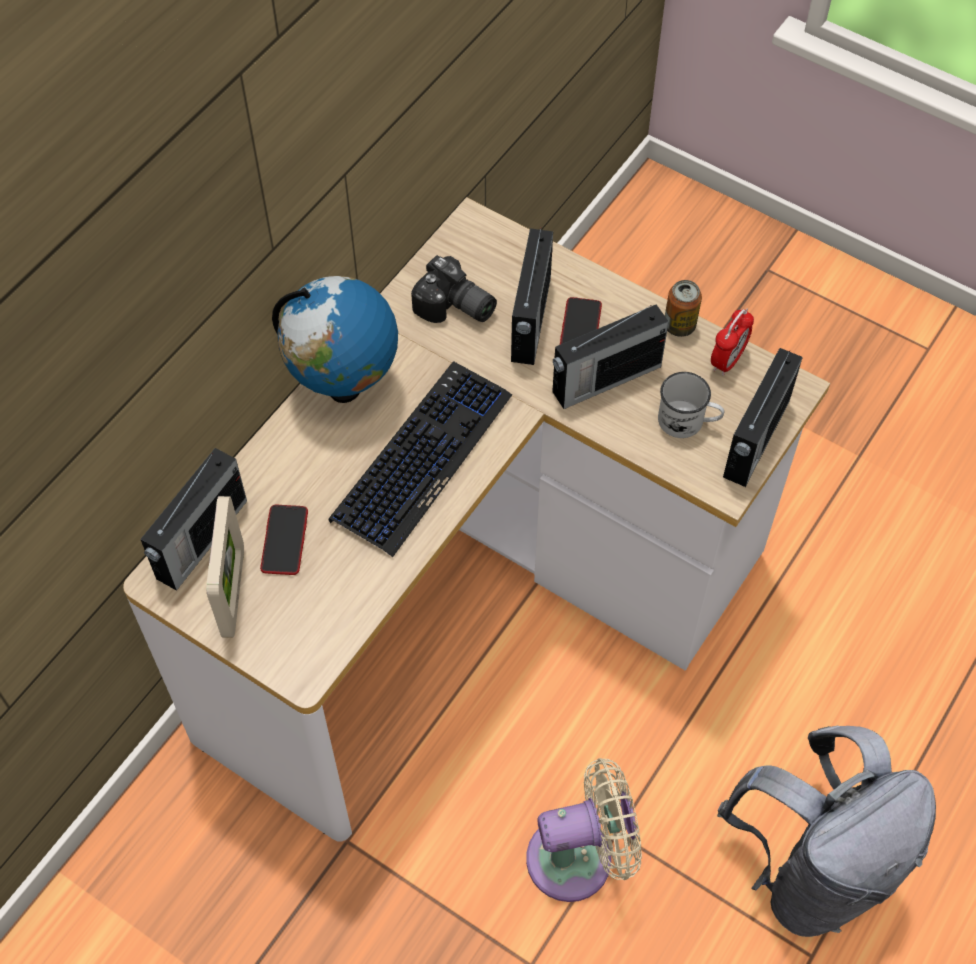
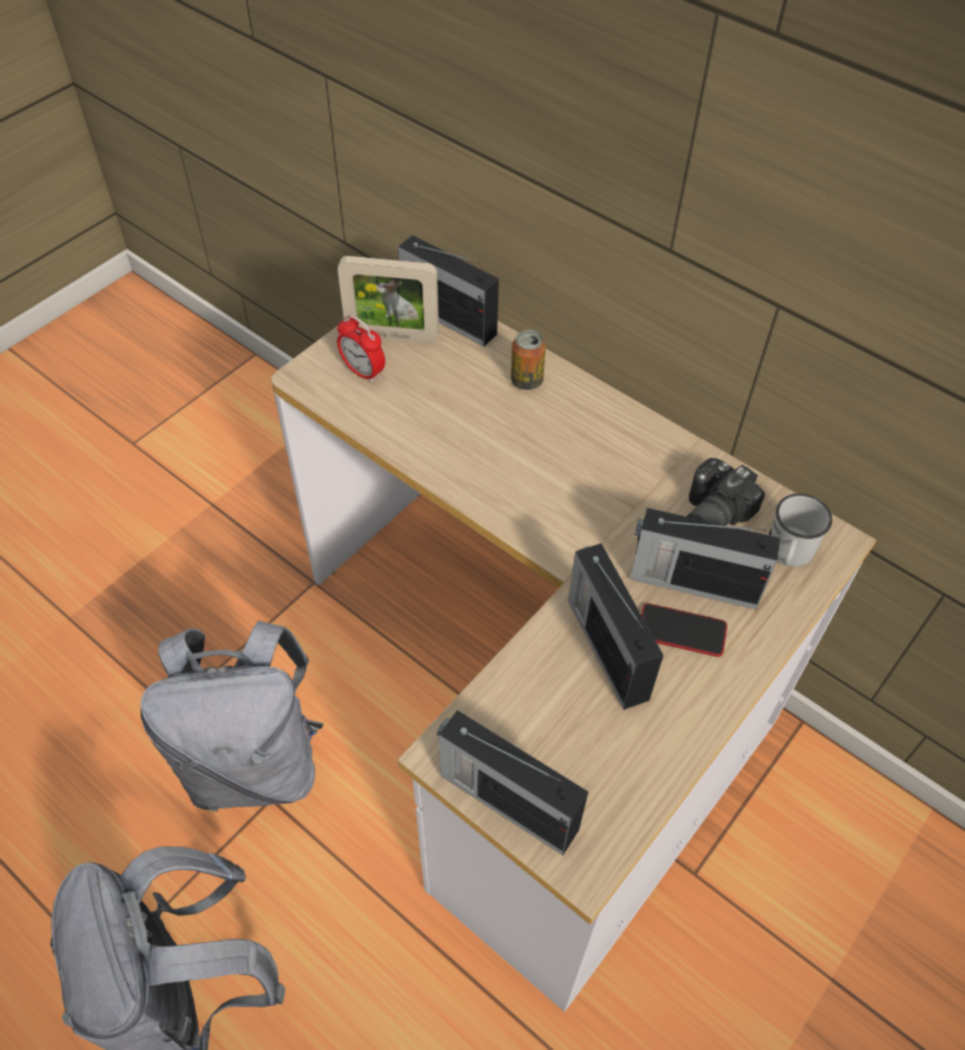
camera: 95 degrees right, 5 degrees down
phone [260,505,308,575] -> none
globe [272,276,398,403] -> none
keyboard [328,361,512,557] -> none
beige fan [526,758,642,902] -> grey backpack [140,621,323,811]
white mug [658,372,724,438] -> white mug moved to [768,494,832,567]
can [665,280,702,337] -> can moved to [511,330,546,390]
alarm clock [711,308,754,376] -> alarm clock moved to [337,315,385,383]

